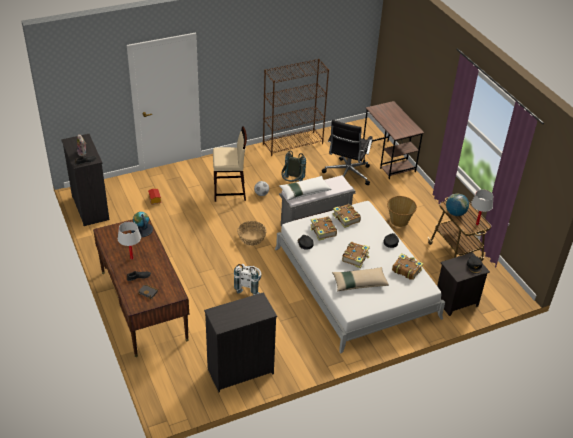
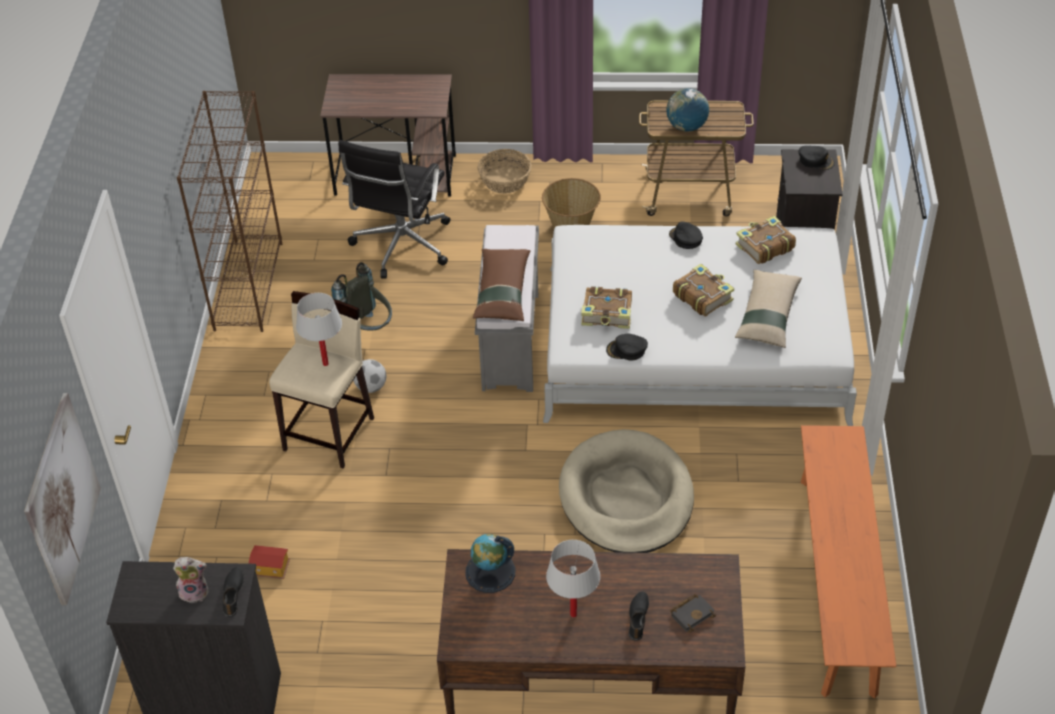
camera: 60 degrees left, 5 degrees up
black dresser [204,292,277,392] -> orange bench [801,425,896,699]
white backpack [234,264,262,295] -> beige dog bed [559,429,694,553]
basket [237,221,267,246] -> basket moved to [477,149,532,194]
white pillow [279,176,331,200] -> brown pillow [473,249,531,321]
black office chair [322,120,373,185] -> black office chair turned 60 degrees clockwise [338,140,451,279]
book [333,204,361,228] -> none
white table lamp [471,189,493,225] -> white table lamp moved to [296,293,342,366]
none -> picture [24,393,101,605]

